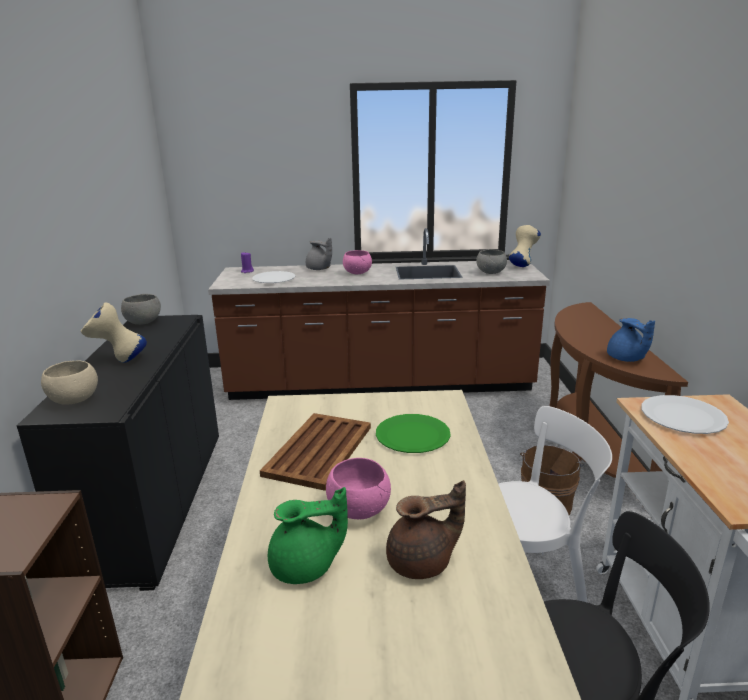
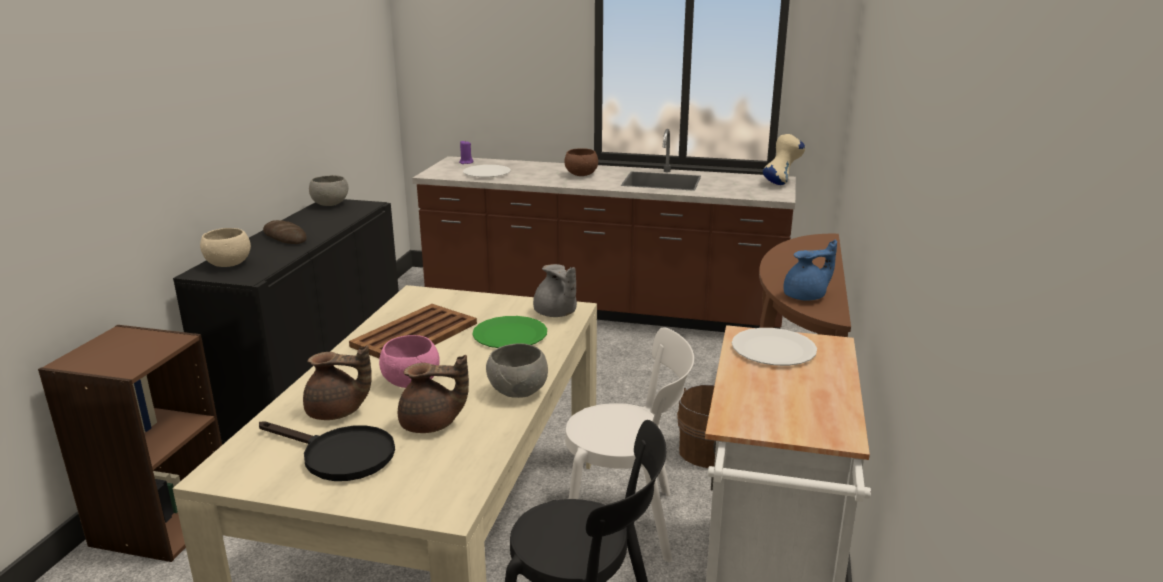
camera: 15 degrees right, 0 degrees up
beige vase [81,302,147,363] -> bread [263,220,307,244]
green teapot [268,487,348,584] -> brown teapot [303,345,372,420]
grey teapot [306,238,332,270] -> grey teapot moved to [533,264,577,317]
pink bowl [343,250,372,274] -> brown bowl [564,148,598,176]
grey bowl [476,250,507,274] -> grey bowl moved to [486,343,548,398]
blue teapot [607,318,655,362] -> blue teapot turned 105 degrees counterclockwise [784,240,837,301]
none -> black frying pan [259,421,395,481]

